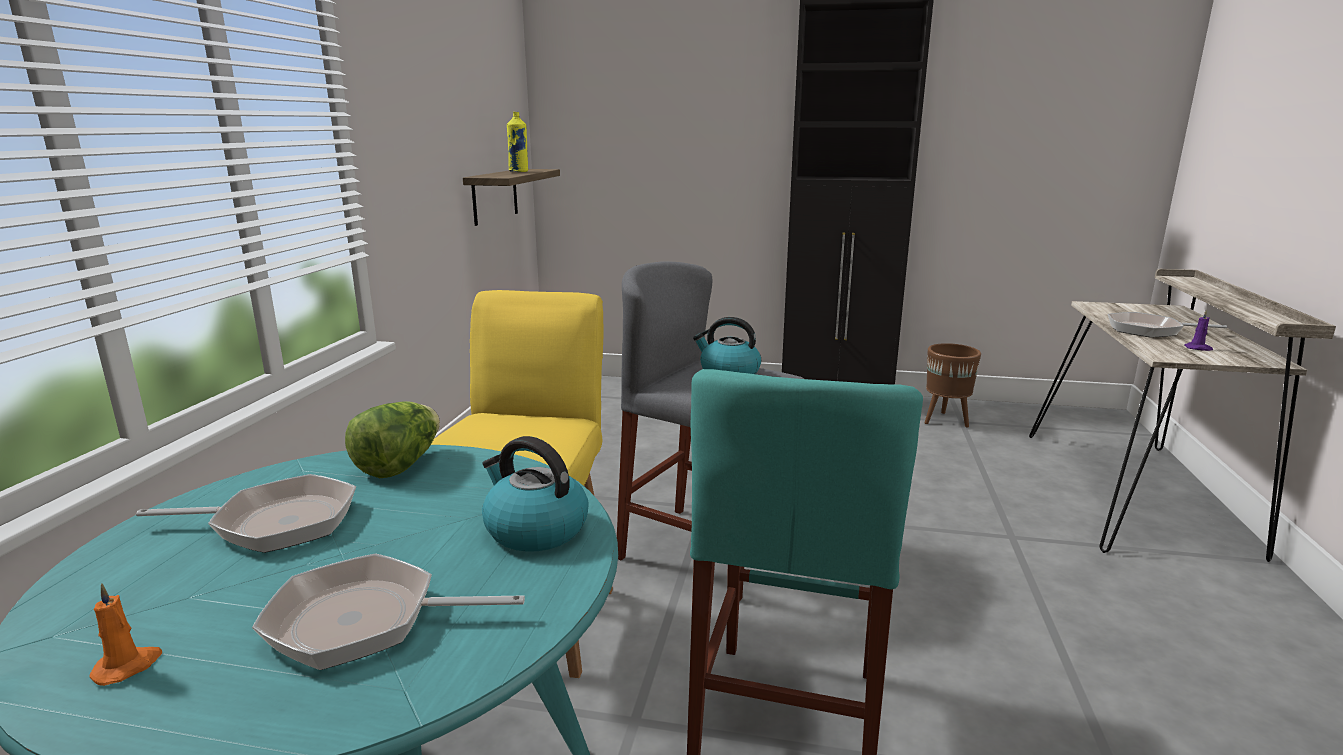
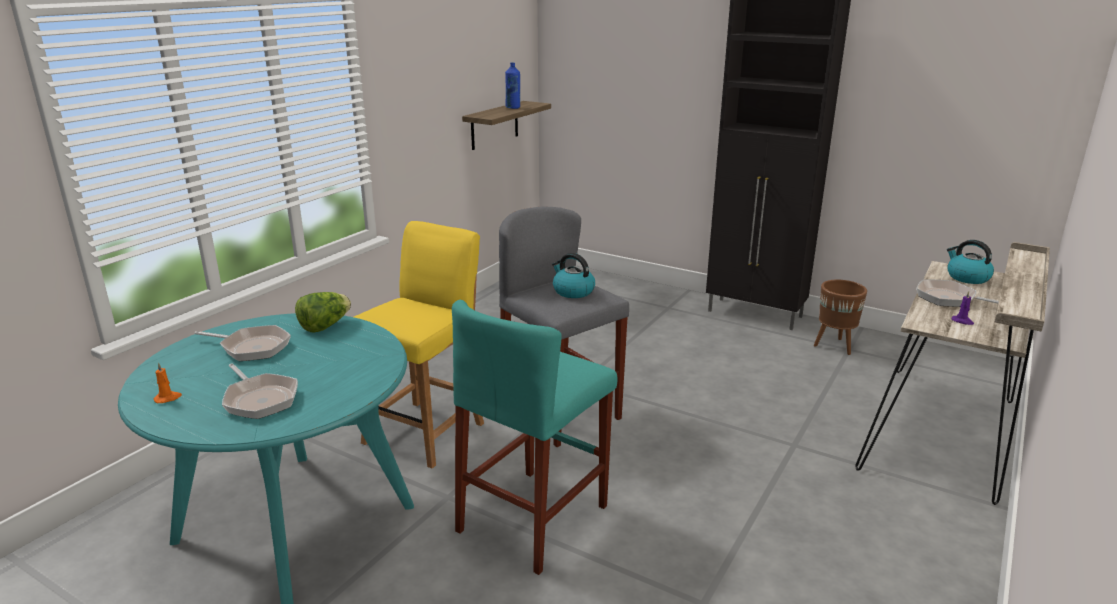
camera: 20 degrees right, 5 degrees up
frying pan [252,553,525,670] -> frying pan turned 150 degrees counterclockwise [222,363,298,419]
kettle [482,436,589,552] -> kettle moved to [947,240,994,284]
yellow bottle [507,112,528,172] -> blue bottle [505,63,520,109]

